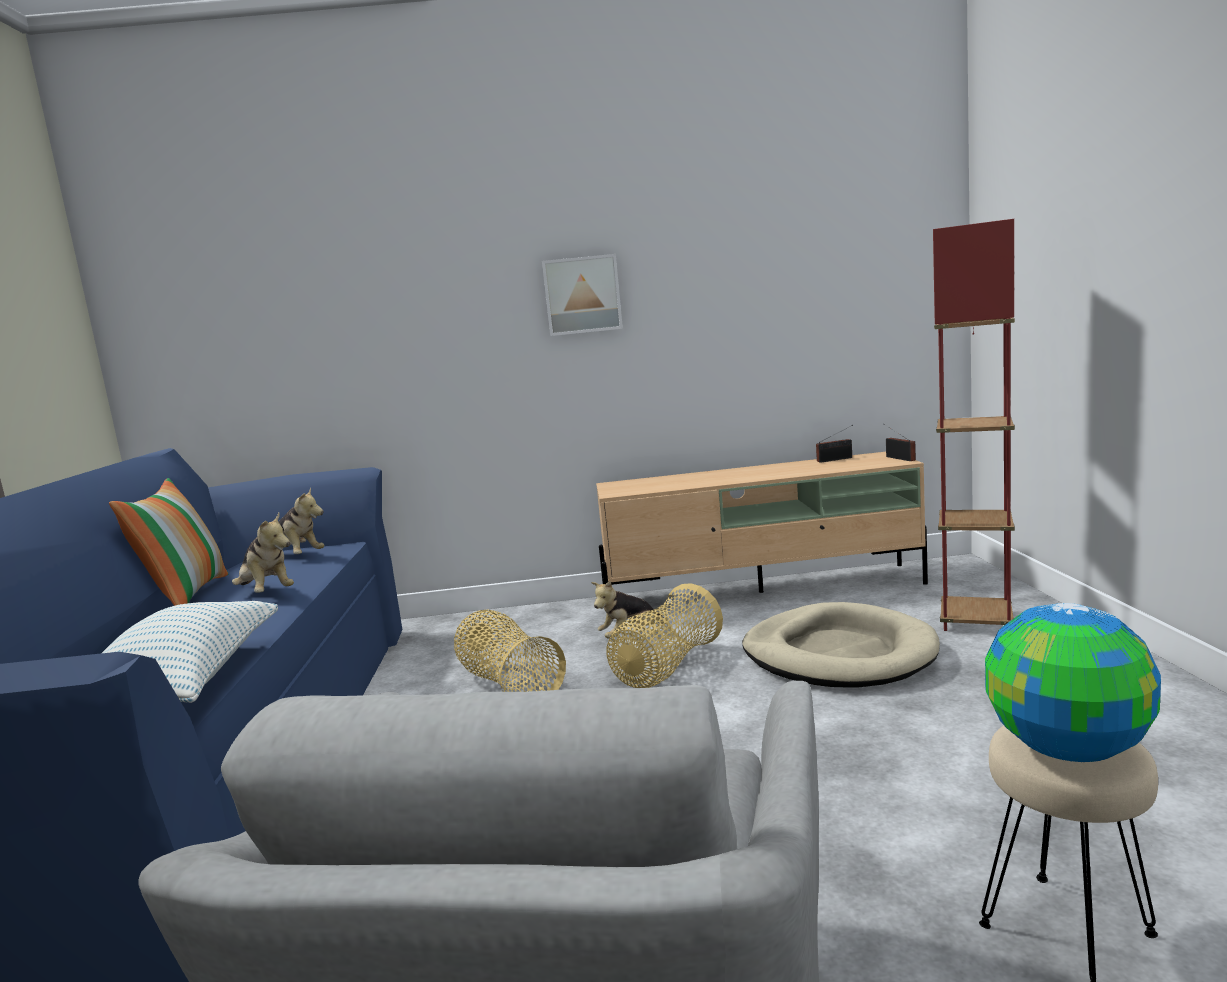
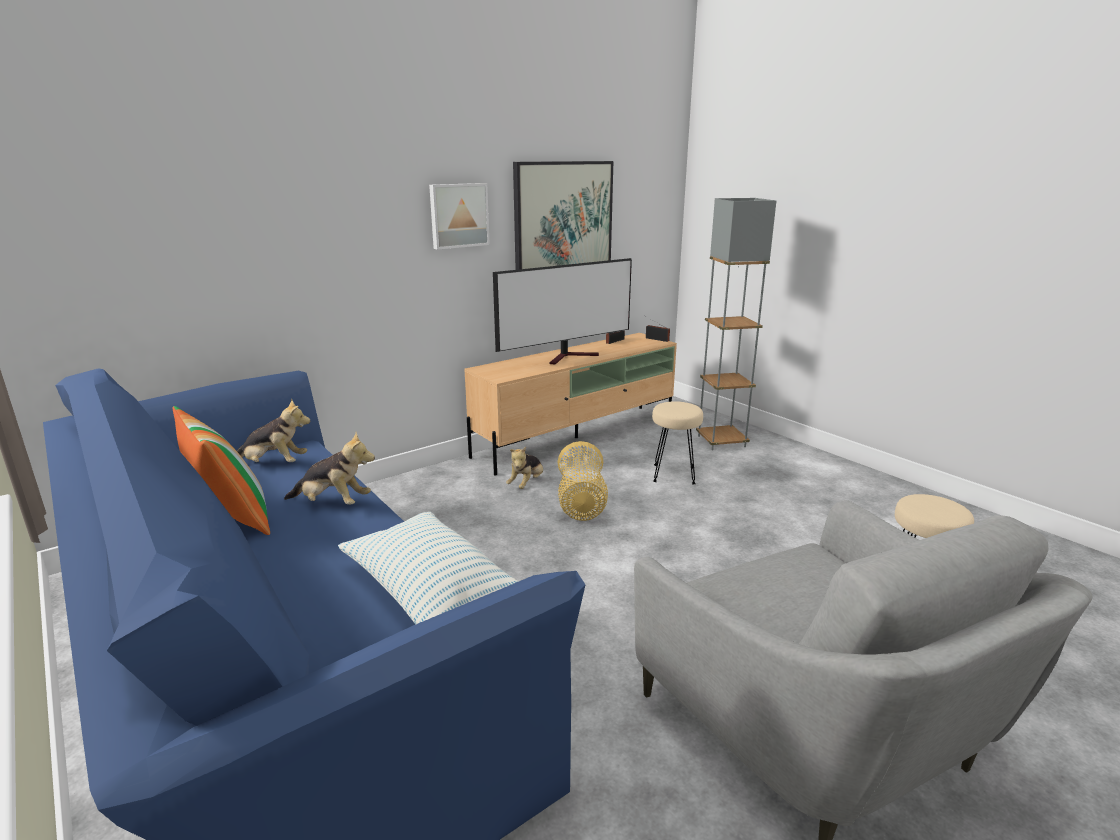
camera: 35 degrees left, 10 degrees up
basket [454,609,566,692] -> none
beige dog bed [742,602,940,687] -> beige stool [652,401,703,484]
red floor lamp [933,219,1015,631] -> grey floor lamp [696,198,776,450]
globe [985,603,1161,762] -> none
none -> television [493,258,632,364]
none -> picture [513,161,613,270]

